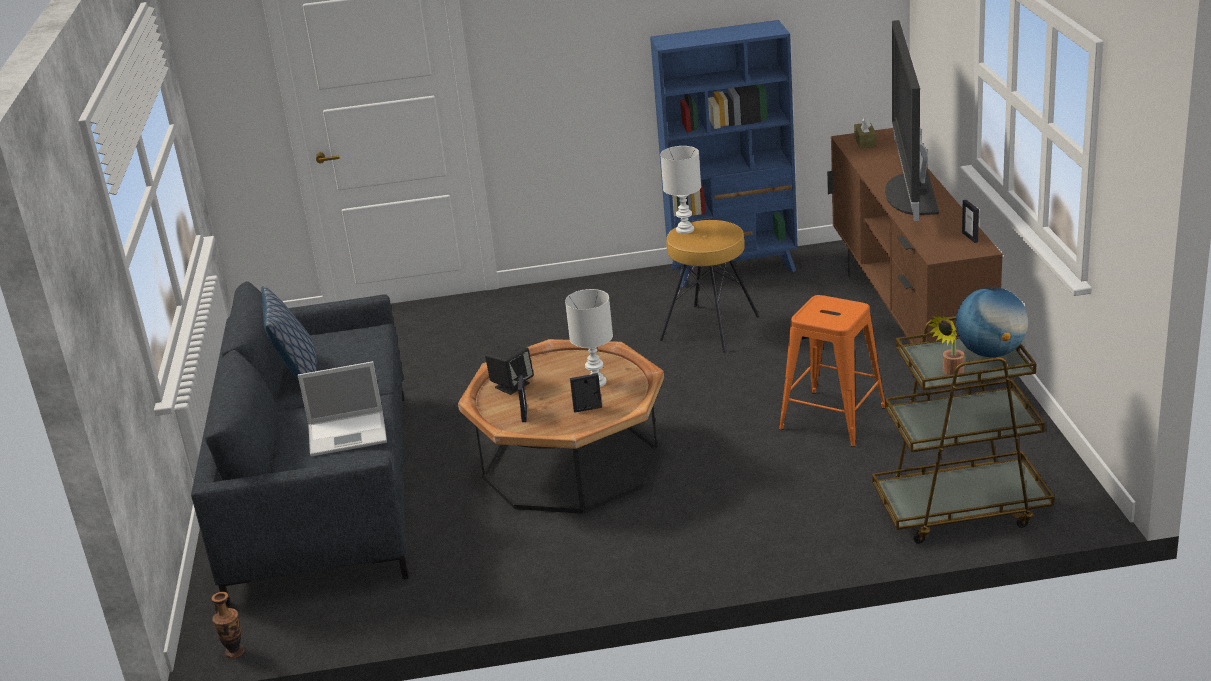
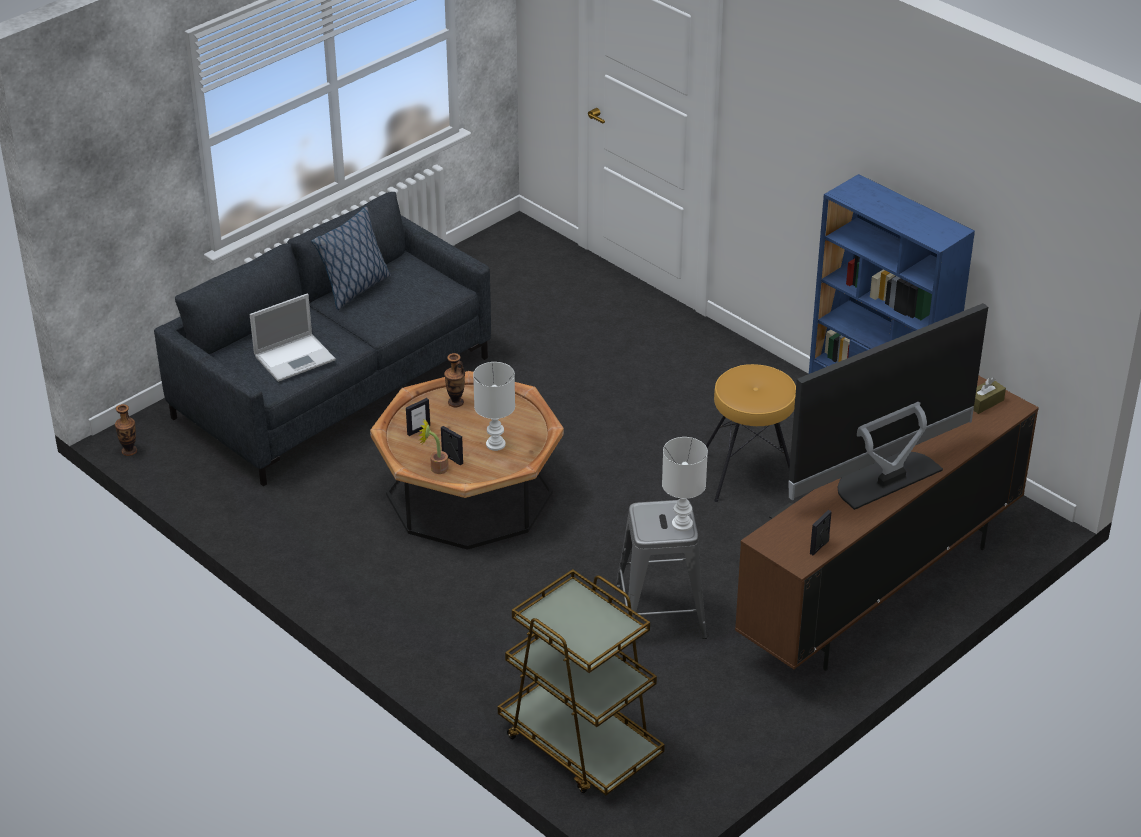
camera: 50 degrees right, 10 degrees up
laptop [298,361,387,457] -> laptop turned 75 degrees counterclockwise [250,294,336,382]
black speaker [485,343,534,395] -> vase [444,353,465,407]
white table lamp [660,146,701,234] -> white table lamp moved to [662,437,708,531]
orange stool [779,295,885,447] -> grey stool [616,500,707,639]
potted plant [929,315,965,375] -> potted plant moved to [418,417,448,474]
globe [956,287,1028,357] -> none

